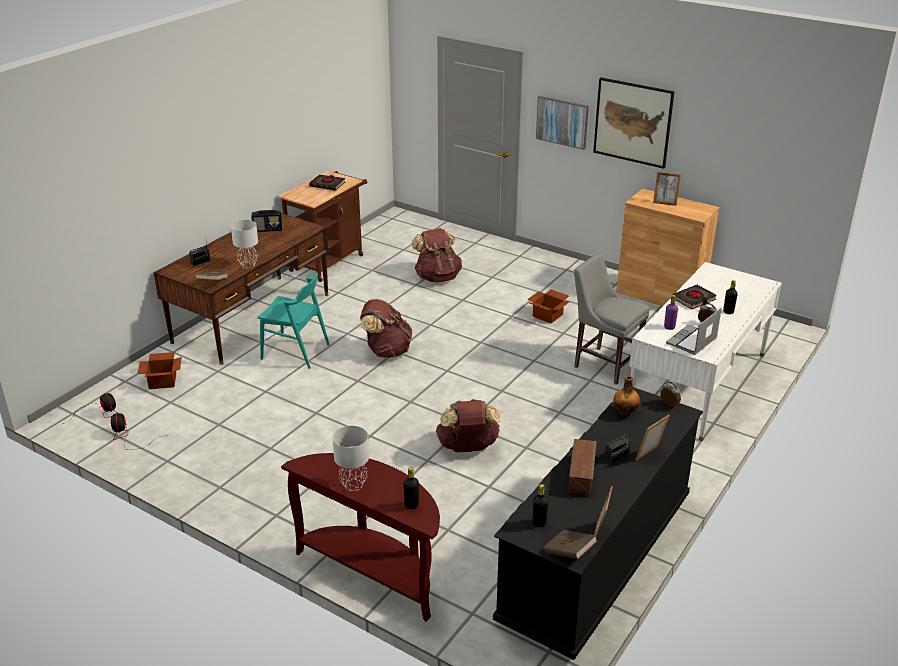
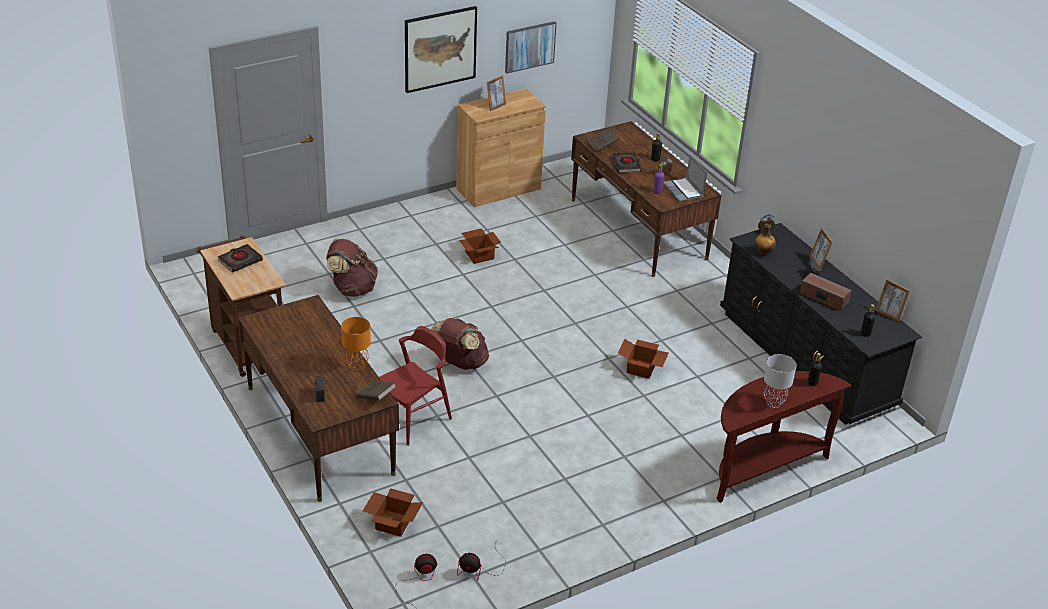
camera: 65 degrees left, 5 degrees up
grey table lamp [231,220,258,268] -> orange table lamp [341,317,371,370]
radio [251,210,282,232] -> none
turquoise chair [257,273,330,369] -> red chair [379,326,452,446]
brown backpack [436,399,500,452] -> cardboard box [618,339,669,379]
picture [536,96,589,150] -> picture moved to [505,21,557,73]
brown book [544,530,597,559] -> brown book moved to [588,128,618,152]
grey chair [574,253,650,385] -> none
white desk [629,262,782,441] -> brown desk [571,121,722,277]

